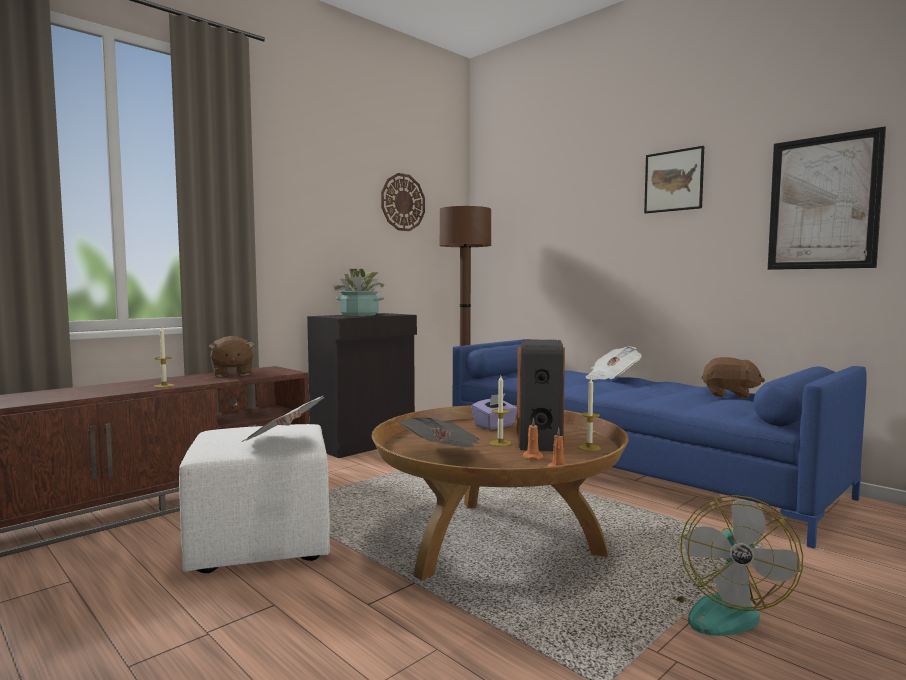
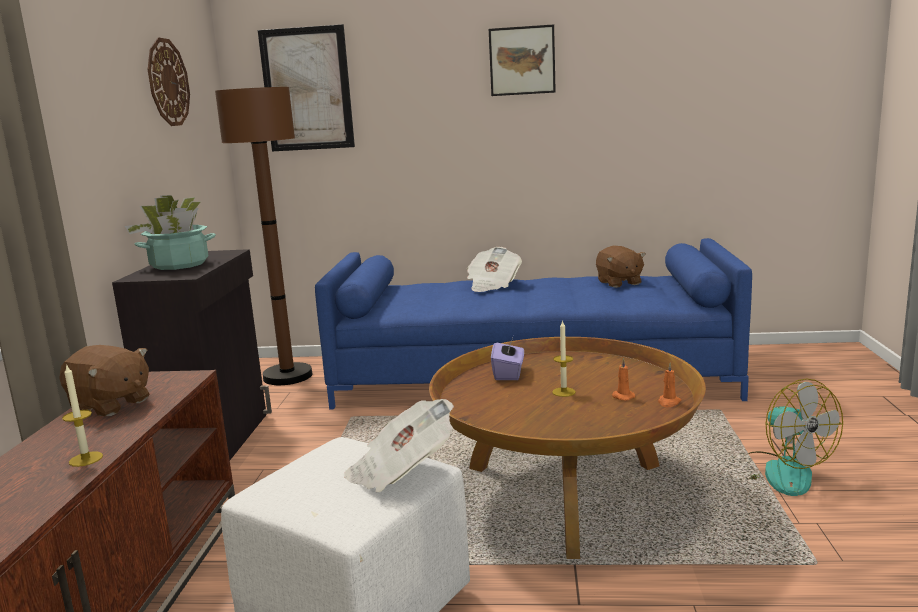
camera: 40 degrees left, 10 degrees up
newspaper [397,417,480,447] -> none
speaker [517,339,565,451] -> none
candle [578,378,601,451] -> none
brown plush toy [701,357,765,399] -> brown plush toy turned 90 degrees clockwise [596,246,646,288]
picture [768,126,886,270] -> picture moved to [258,24,355,151]

